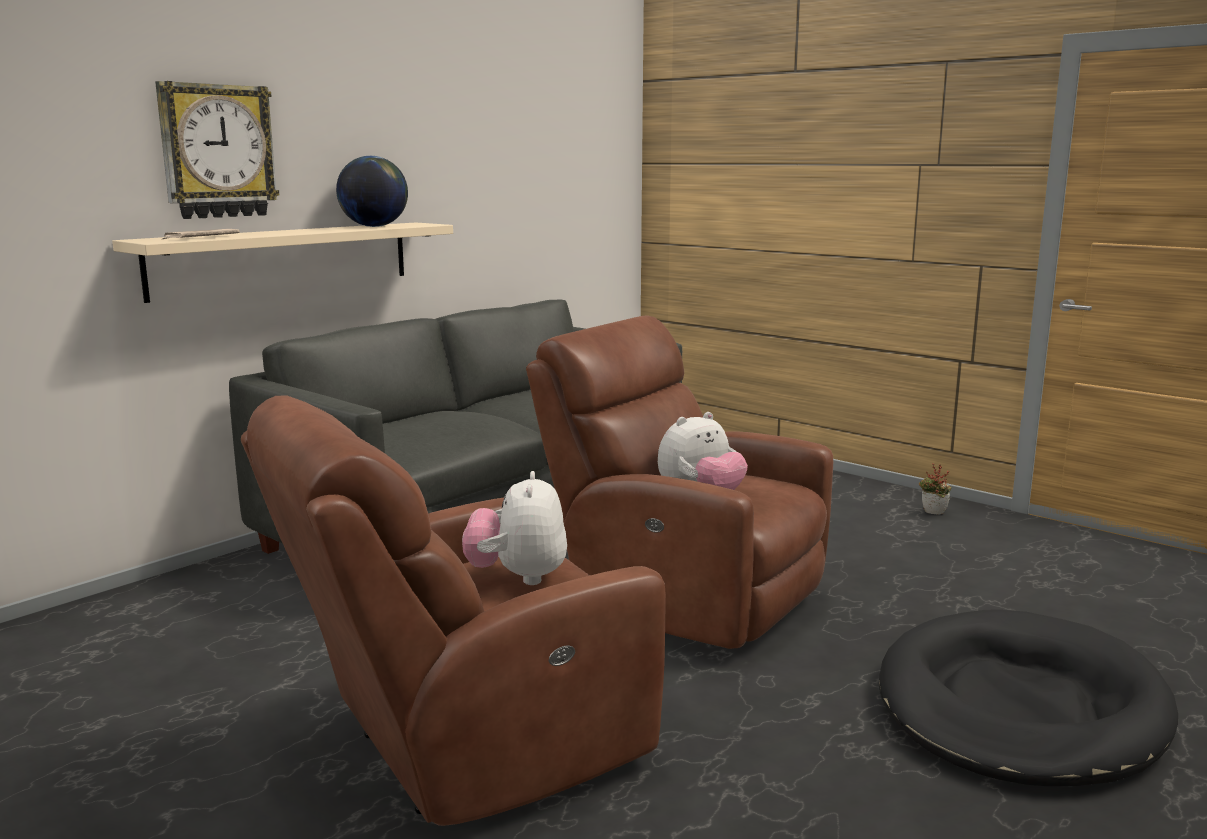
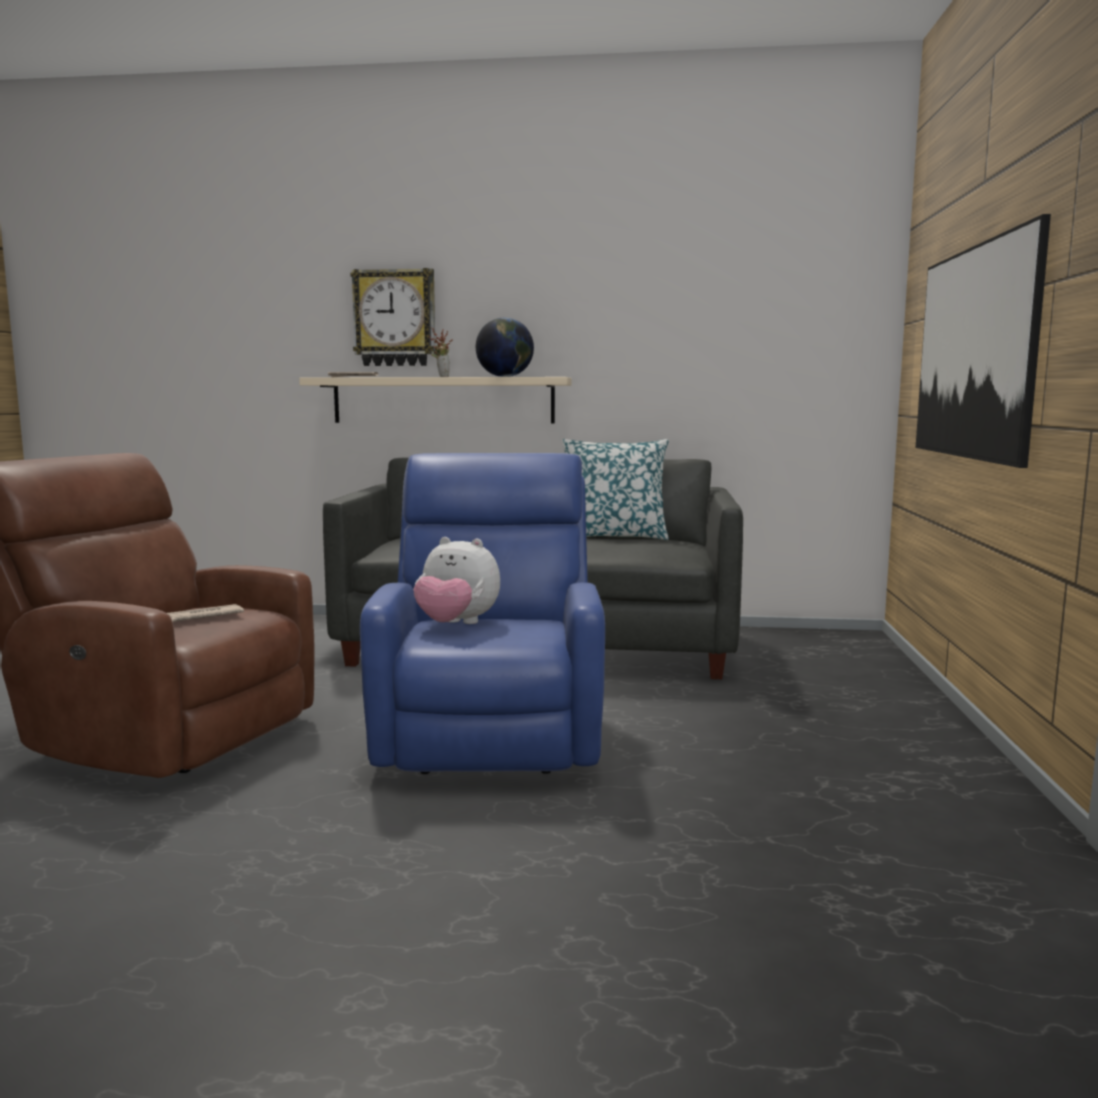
camera: 55 degrees right, 5 degrees down
plush toy [462,471,567,585] -> newspaper [167,604,244,622]
brown armchair [526,315,833,649] -> blue armchair [360,453,605,774]
black dog bed [879,609,1178,786] -> none
potted plant [919,463,952,515] -> potted plant moved to [429,327,453,377]
none -> pillow [562,439,669,540]
none -> picture [916,214,1051,468]

